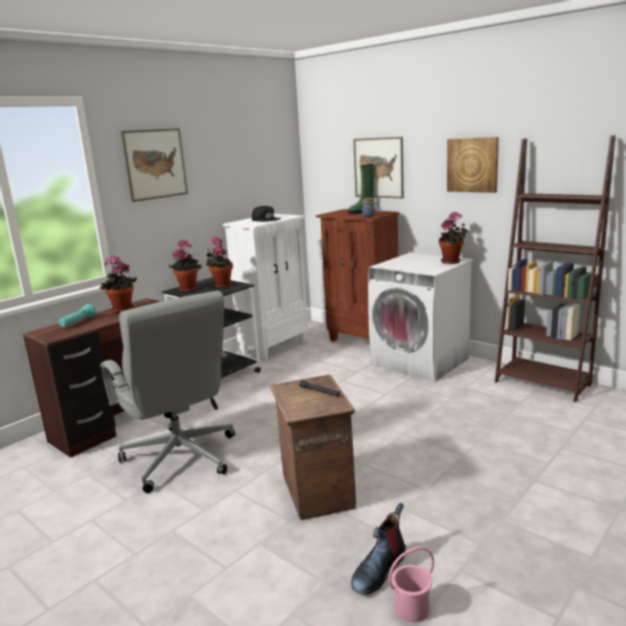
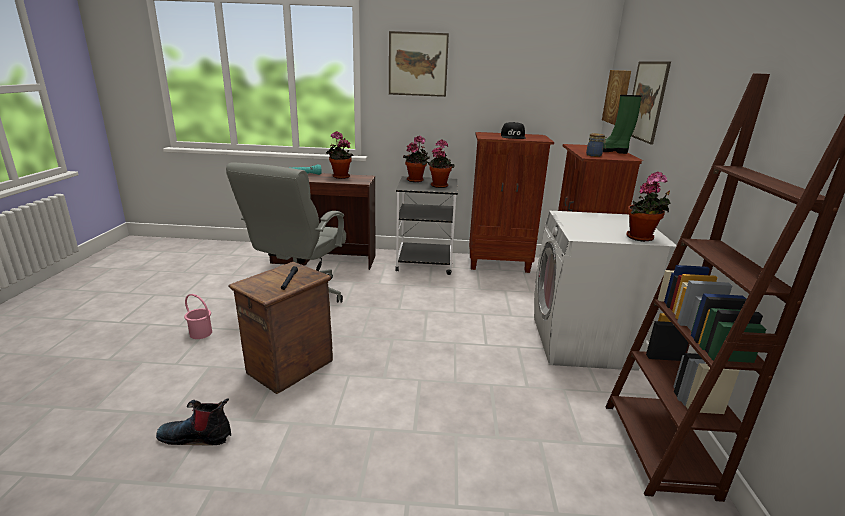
camera: 50 degrees right, 5 degrees up
white cabinet [223,214,308,361] -> brown cabinet [469,132,554,273]
pink bucket [388,547,434,623] -> pink bucket moved to [184,294,212,339]
picture [447,137,499,193] -> picture moved to [602,70,631,125]

